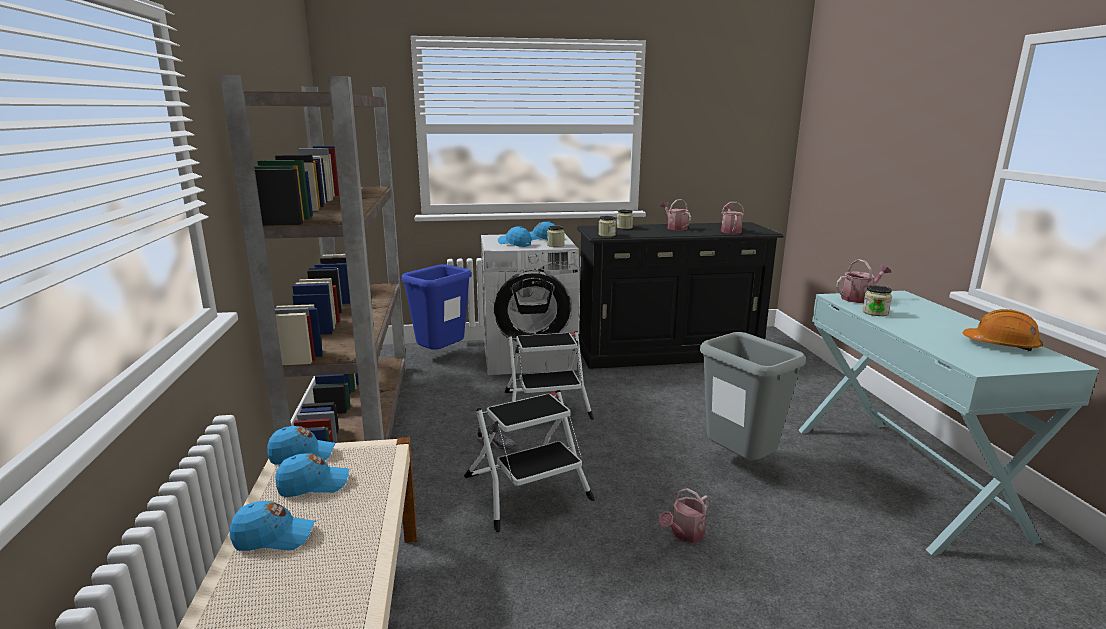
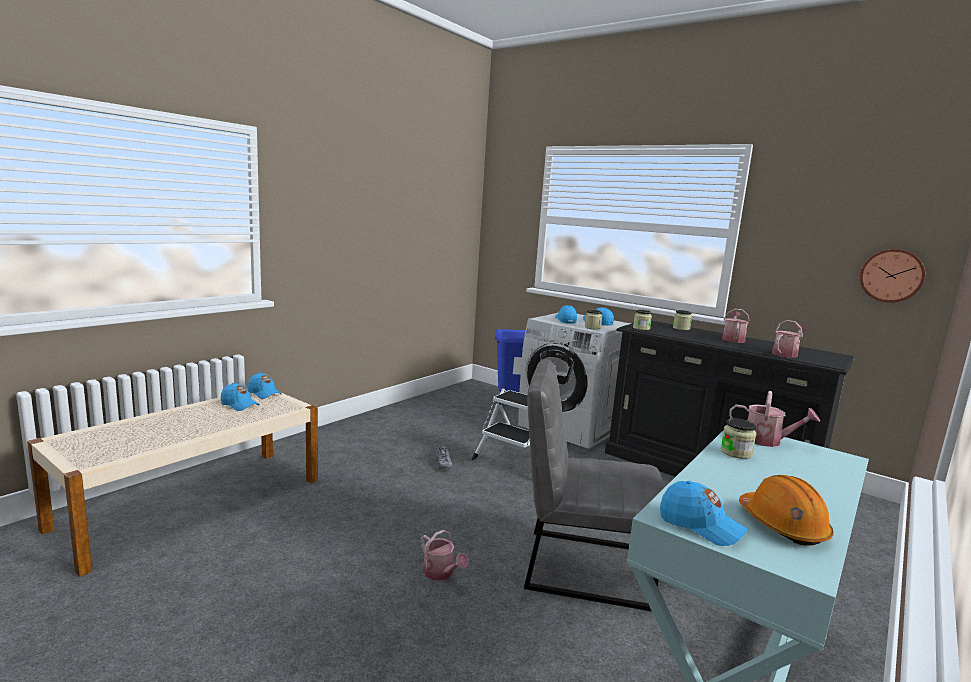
camera: 45 degrees right, 5 degrees down
brown bookcase [220,75,407,478] -> none
blue cap [230,501,315,551] -> blue cap moved to [660,481,748,546]
step ladder [464,390,595,532] -> none
watering can [659,488,709,543] -> watering can turned 135 degrees counterclockwise [421,530,469,580]
grey trash can [700,332,806,460] -> grey chair [524,360,665,611]
none -> wall clock [860,249,925,303]

